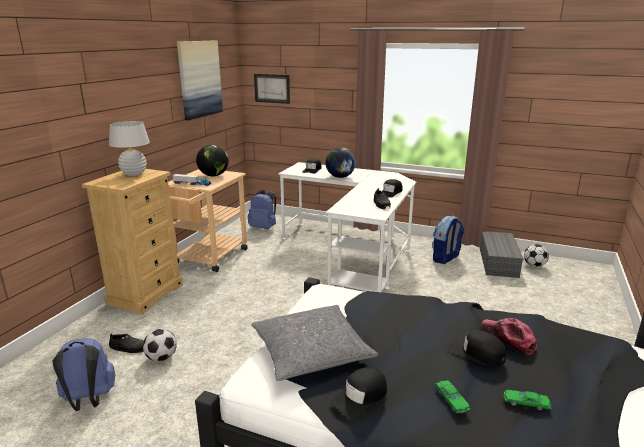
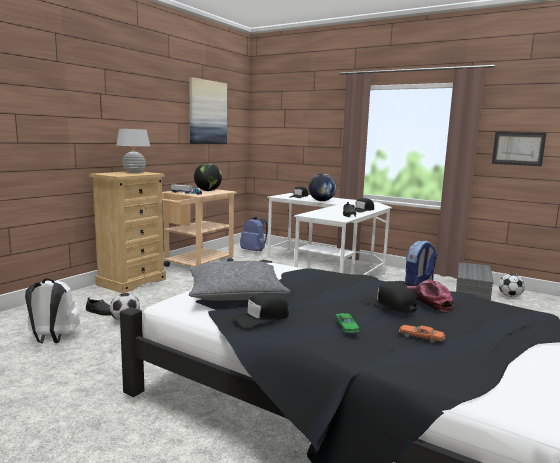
camera: 10 degrees right, 10 degrees down
blue backpack [52,338,115,411] -> white backpack [25,278,80,343]
picture [254,74,290,104] -> picture moved to [492,132,547,166]
green toy car [503,390,552,410] -> orange toy car [399,325,445,343]

